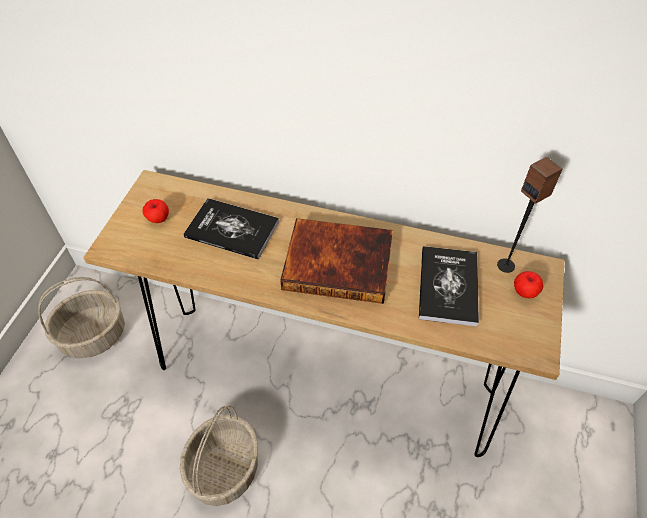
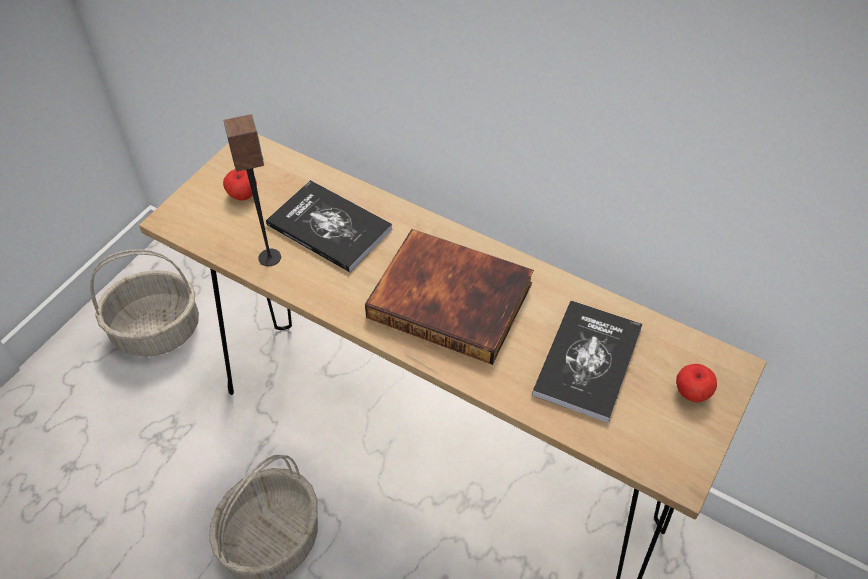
camera: 15 degrees right, 0 degrees up
speaker [497,157,563,273] -> speaker moved to [224,114,281,266]

